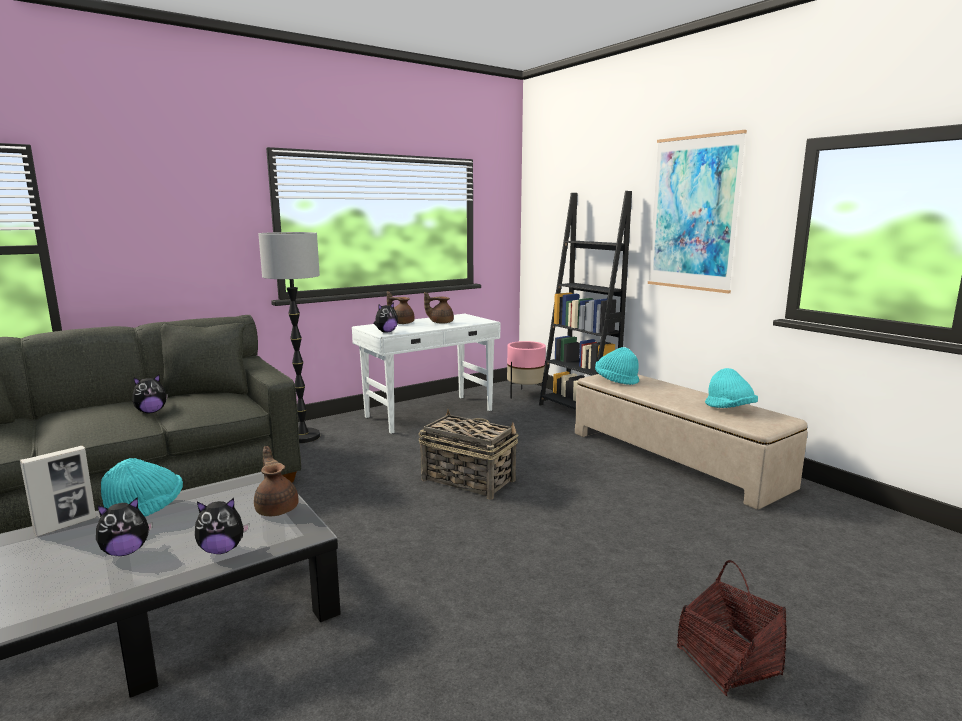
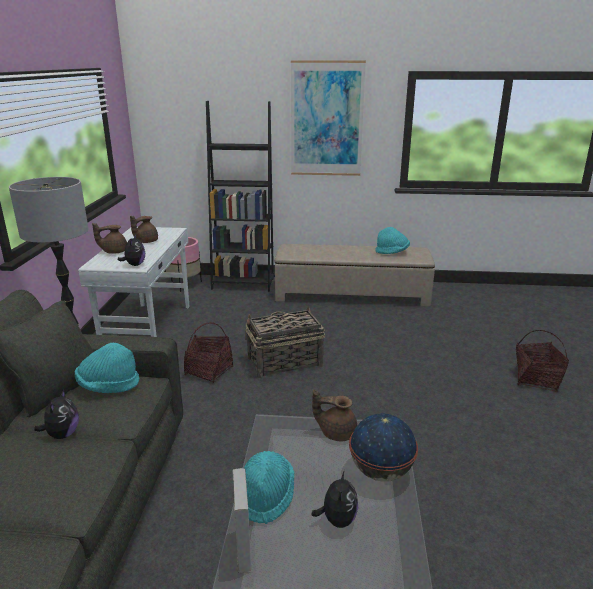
camera: 50 degrees left, 10 degrees up
plush toy [195,498,250,554] -> globe [349,413,418,482]
turquoise hat [595,347,639,385] -> turquoise hat moved to [74,343,140,393]
none -> basket [184,322,233,383]

